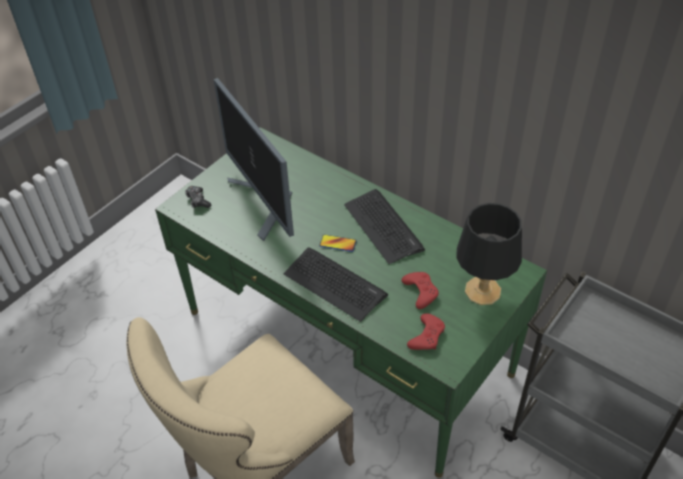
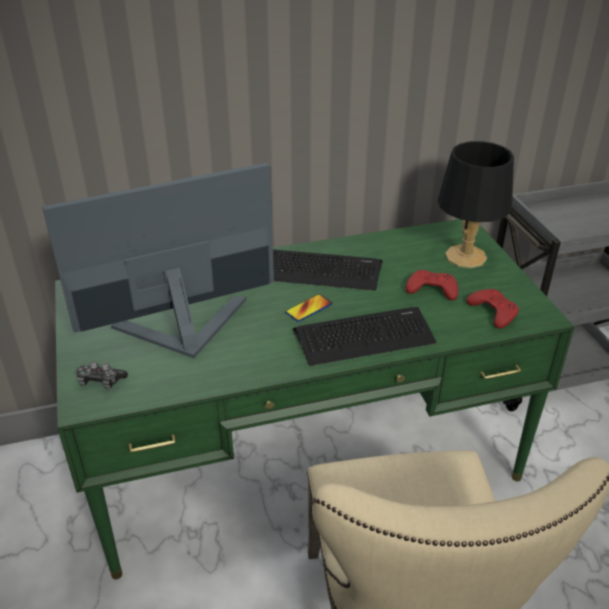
camera: 55 degrees left, 10 degrees down
monitor [213,78,294,241] -> monitor turned 150 degrees clockwise [42,163,274,358]

